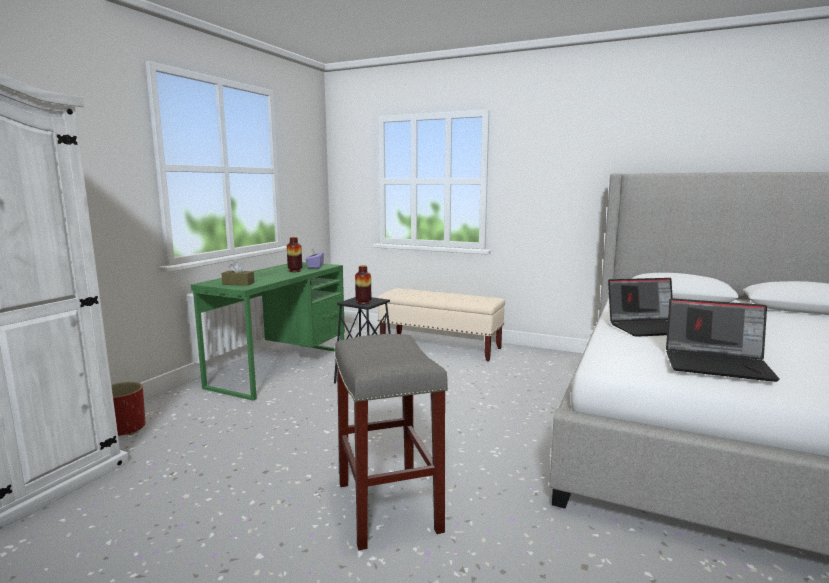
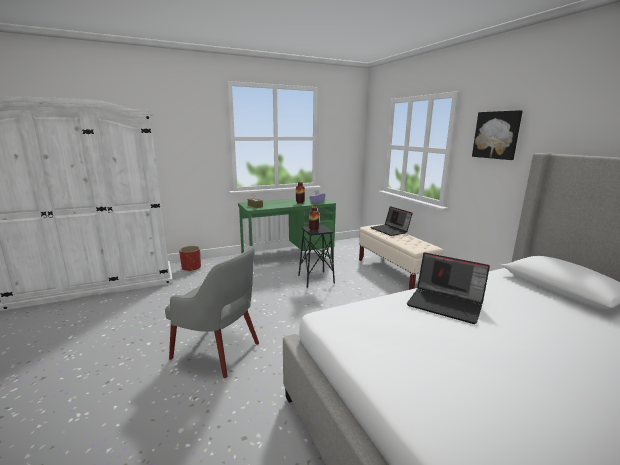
camera: 40 degrees right, 5 degrees up
grey stool [334,334,448,550] -> grey armchair [165,246,259,378]
laptop [666,298,780,382] -> laptop moved to [370,206,413,236]
none -> picture [472,110,523,160]

